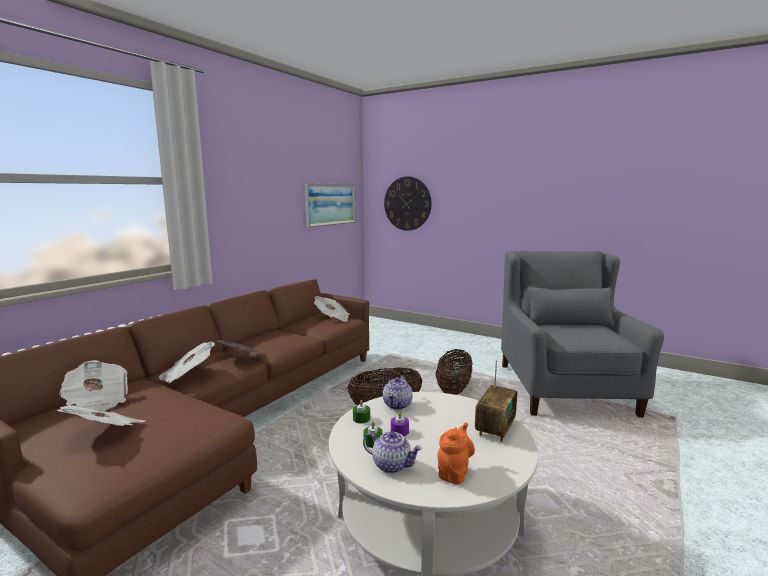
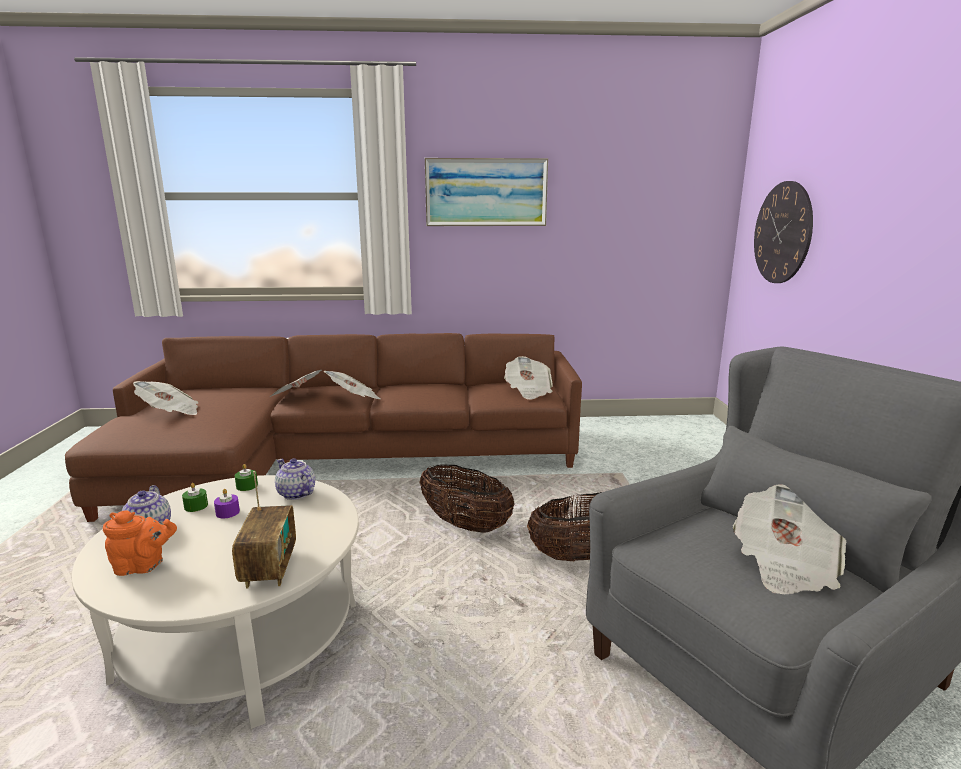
camera: 55 degrees right, 5 degrees up
newspaper [59,360,128,411] -> newspaper moved to [733,484,847,594]
picture [305,183,356,227] -> picture moved to [425,158,548,226]
teapot [383,375,413,410] -> teapot turned 60 degrees clockwise [275,459,315,500]
radio [475,360,517,442] -> radio turned 90 degrees counterclockwise [232,471,296,588]

